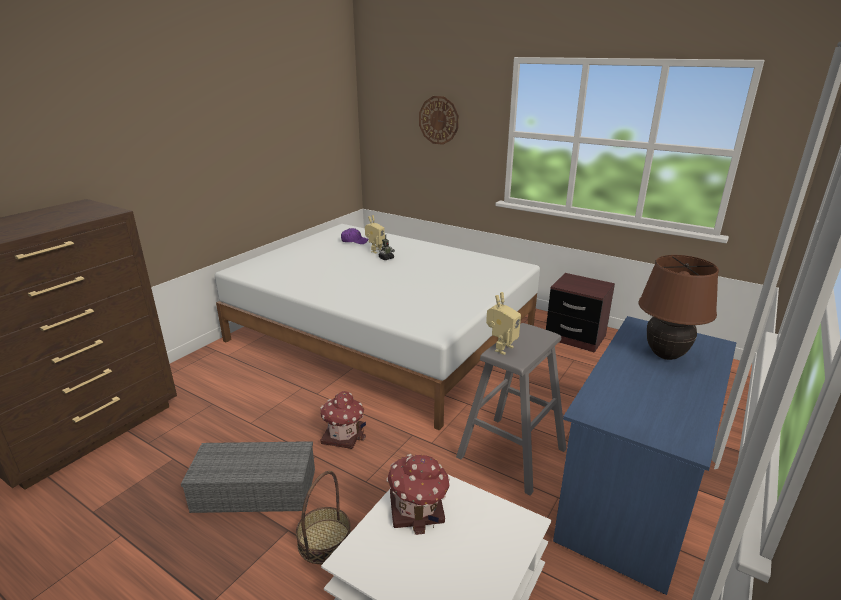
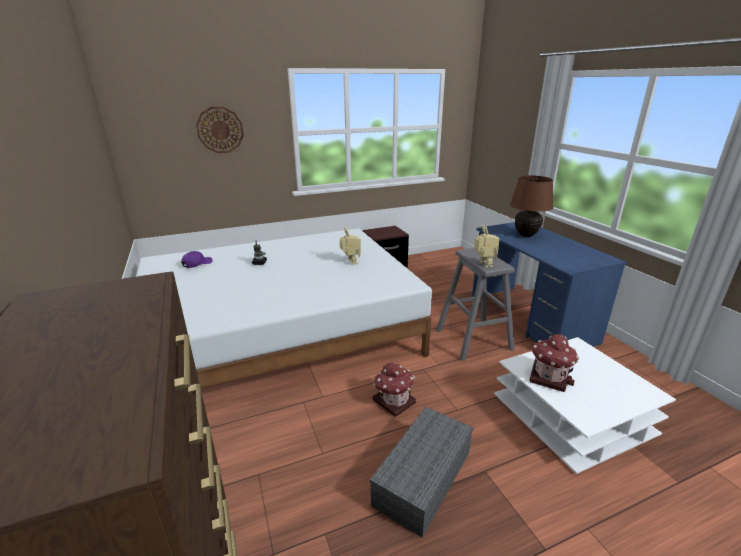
camera: 55 degrees left, 0 degrees up
basket [296,471,351,564] -> none
toy robot [365,215,385,254] -> toy robot moved to [340,228,361,265]

